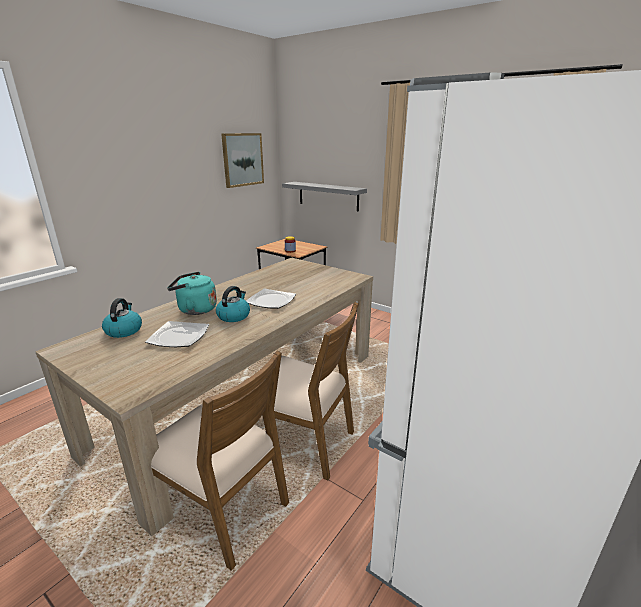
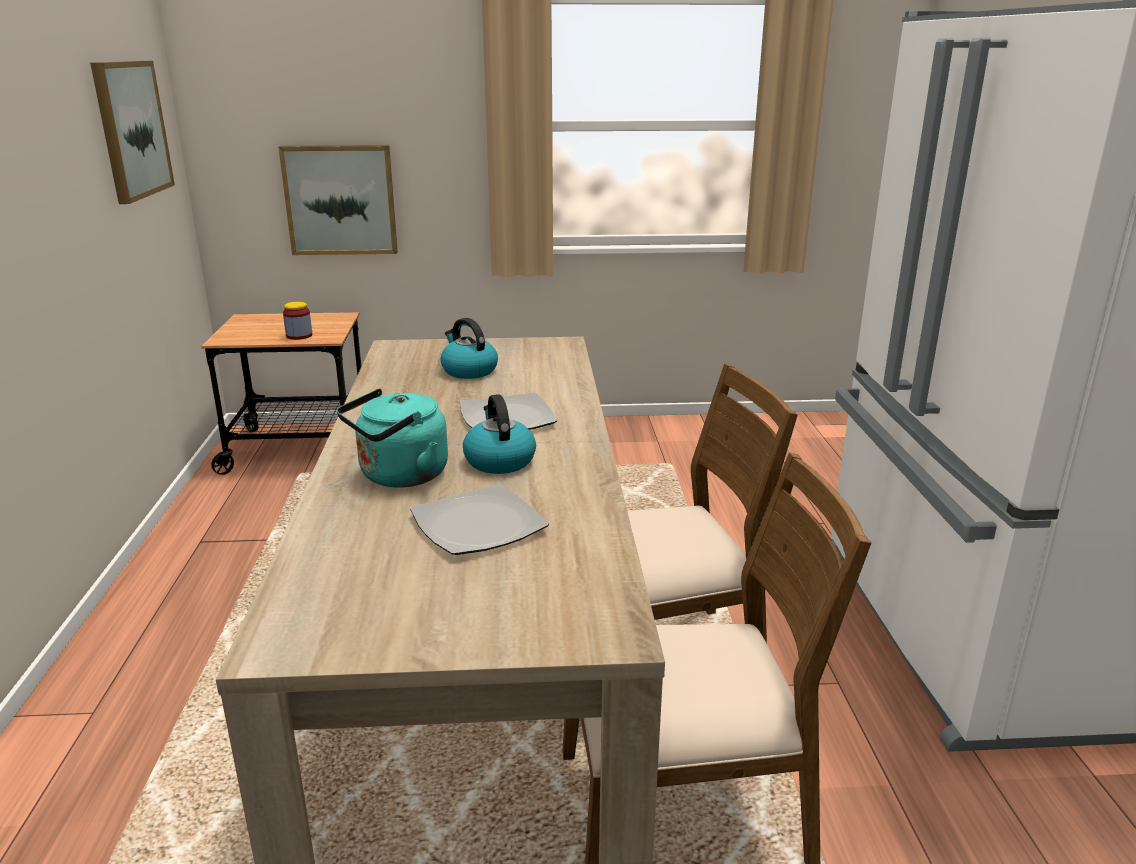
camera: 40 degrees left, 0 degrees up
kettle [102,298,142,338] -> kettle moved to [441,318,498,379]
grey shelf [282,182,367,212] -> picture [278,145,398,255]

